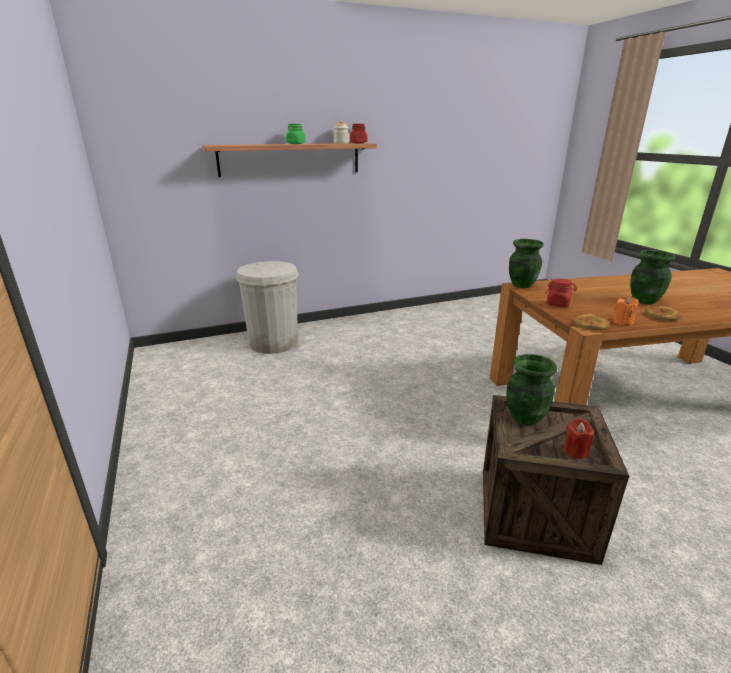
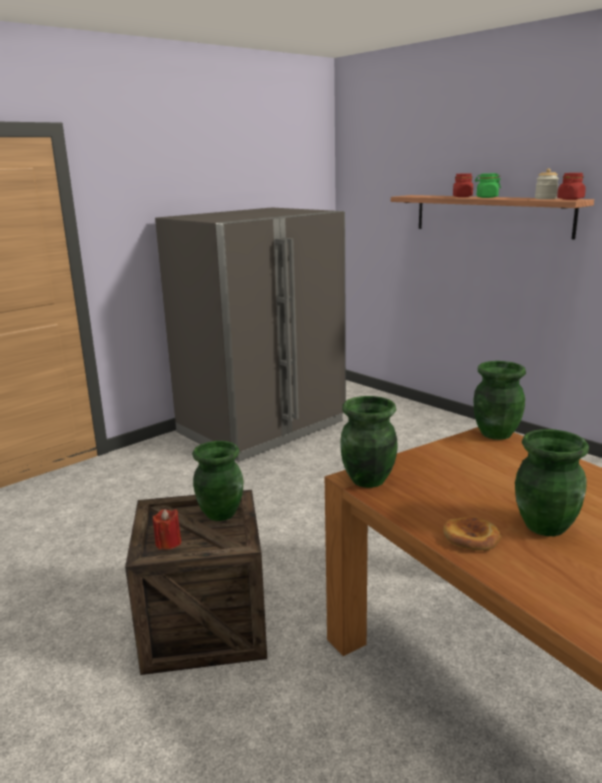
camera: 70 degrees right, 5 degrees down
white trash can [236,261,299,354] -> none
red jar [545,278,577,307] -> red jar moved to [453,173,473,197]
bread [573,314,610,330] -> green vase [340,396,398,488]
orange candle [613,297,639,326] -> none
none -> grey fridge [155,208,346,462]

